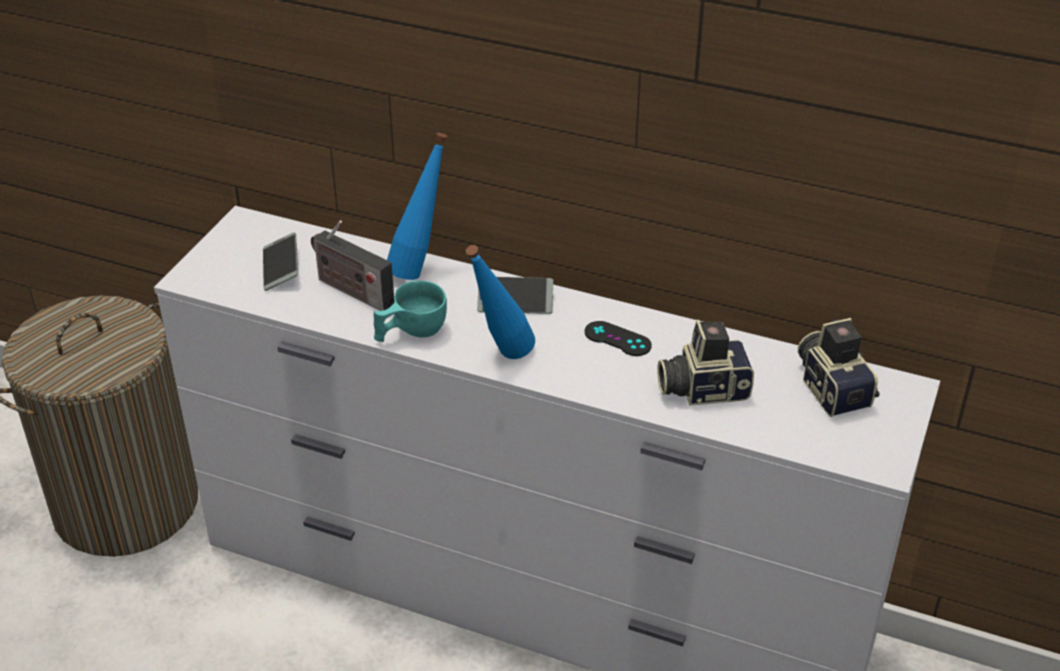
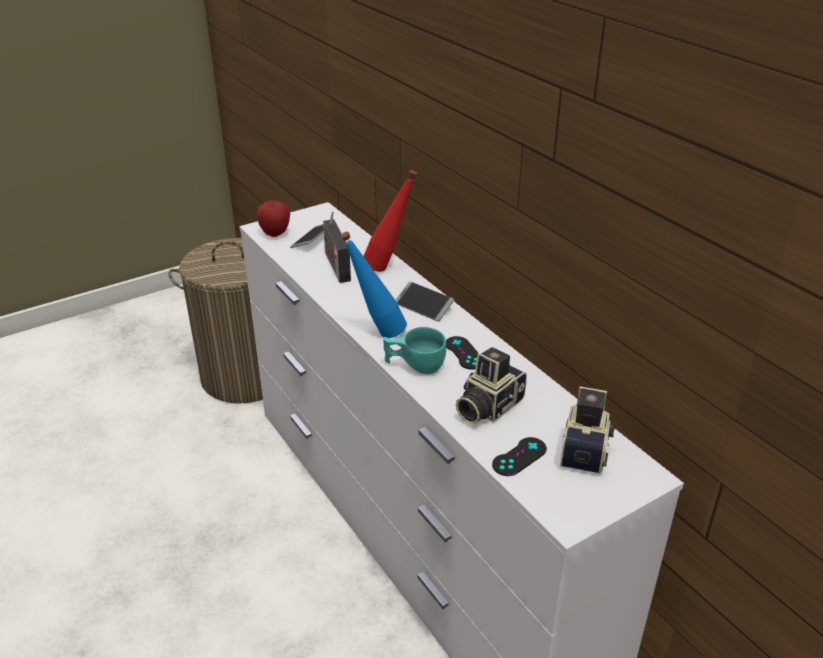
camera: 35 degrees right, 5 degrees down
turquoise cup [374,281,447,342] -> turquoise cup moved to [383,327,446,374]
blue bottle [387,133,448,280] -> red bottle [363,170,417,272]
camera [657,320,754,406] -> camera turned 75 degrees counterclockwise [456,347,527,424]
none -> apple [256,201,290,237]
none -> black game controller [492,437,547,476]

